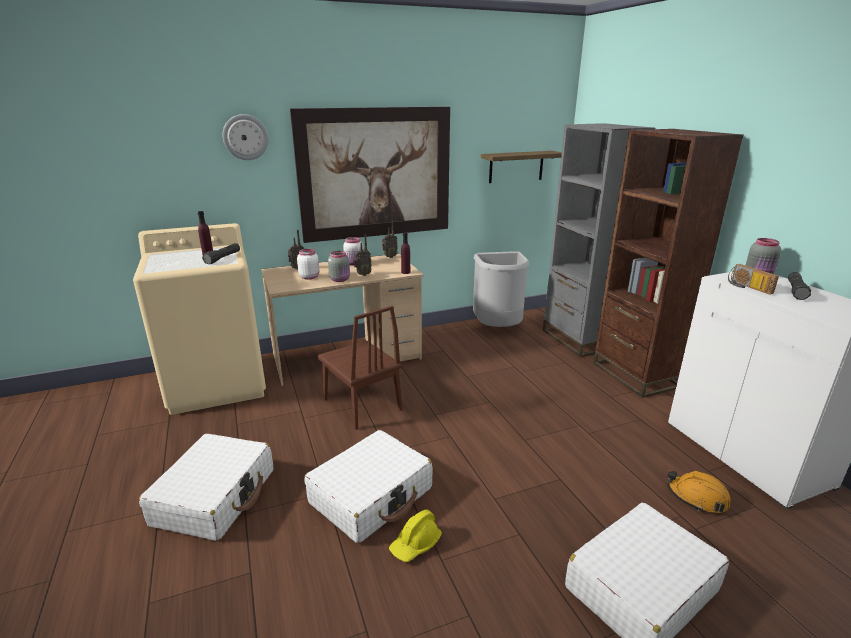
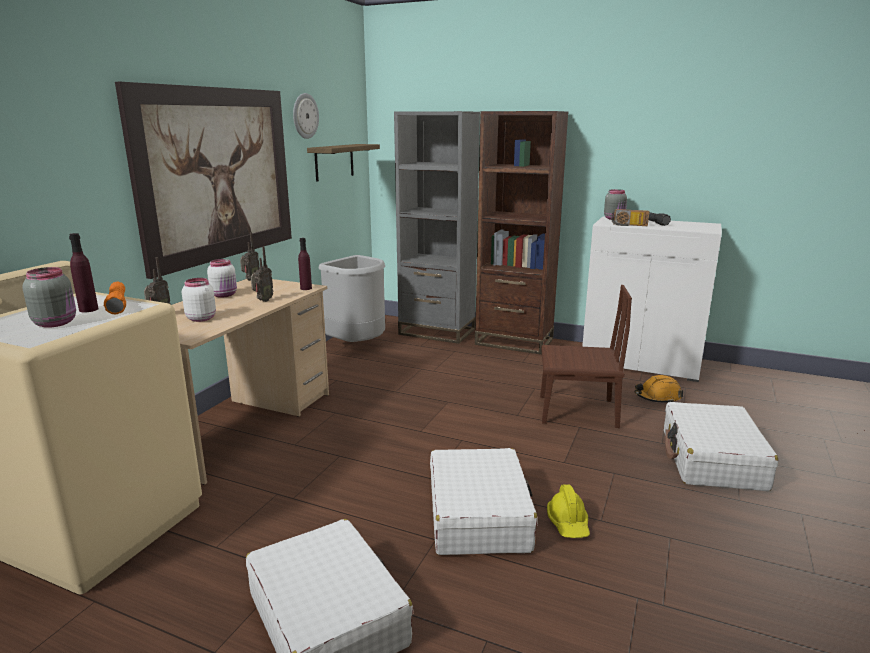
camera: 45 degrees left, 5 degrees down
black flashlight [202,243,240,264] -> orange flashlight [104,282,126,314]
wall clock [222,114,269,160] -> wall clock moved to [293,93,319,139]
brown chair [318,306,402,430] -> brown chair moved to [540,285,632,428]
grey jar [328,251,350,282] -> grey jar moved to [22,267,76,328]

